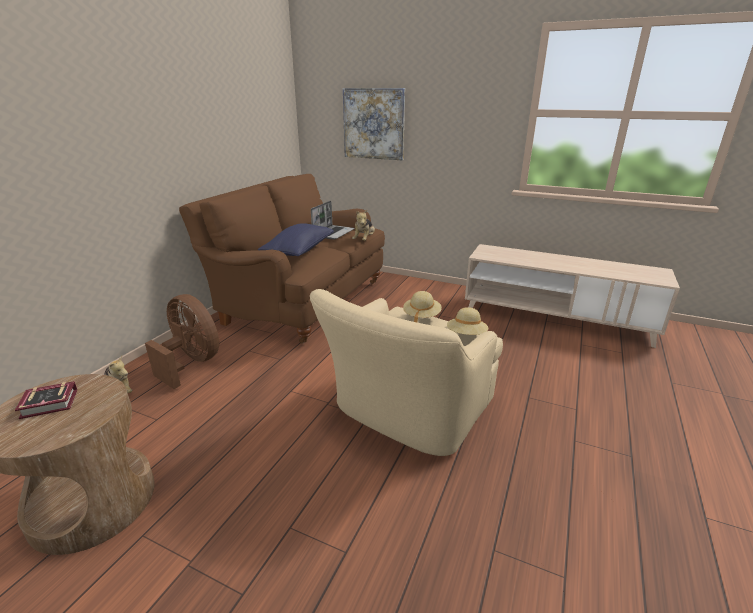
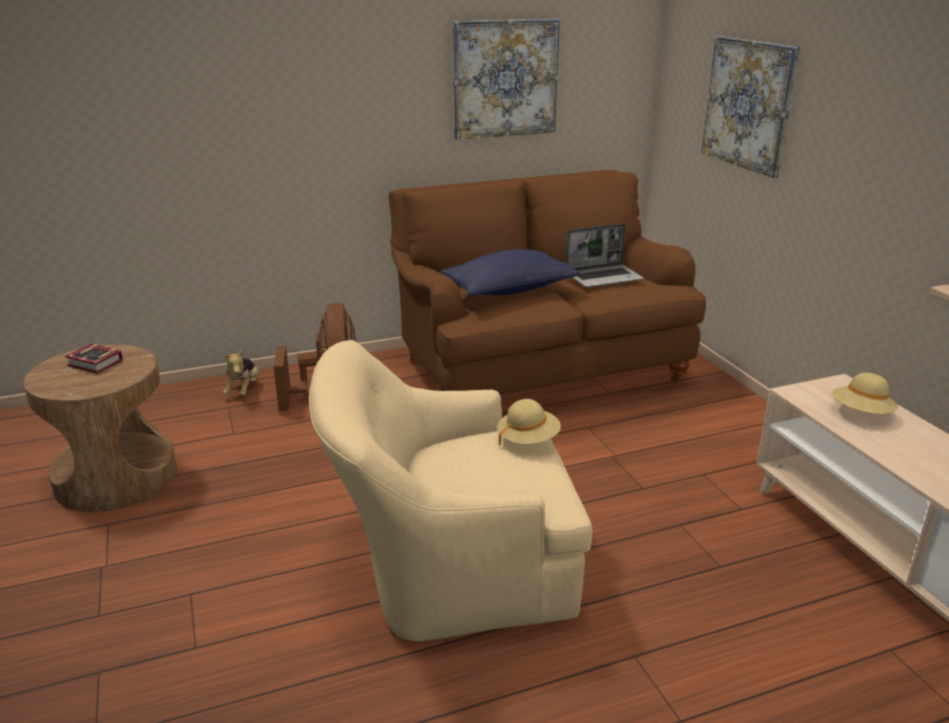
camera: 45 degrees right, 0 degrees up
plush toy [352,210,375,241] -> none
beige hat [447,307,488,335] -> beige hat moved to [832,373,898,414]
none -> picture [453,19,560,140]

